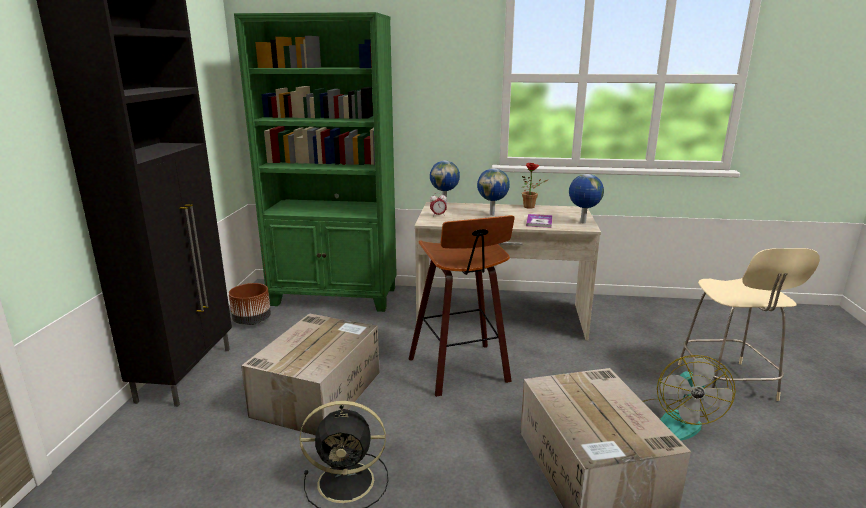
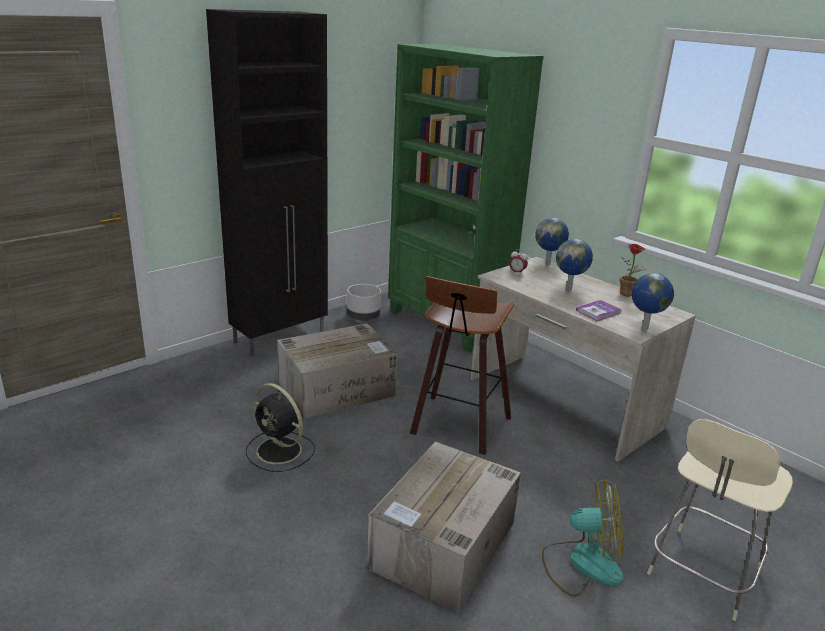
camera: 40 degrees right, 5 degrees up
brown planter [229,283,271,325] -> grey planter [347,284,381,321]
fan [643,355,736,441] -> fan turned 135 degrees counterclockwise [542,479,623,597]

